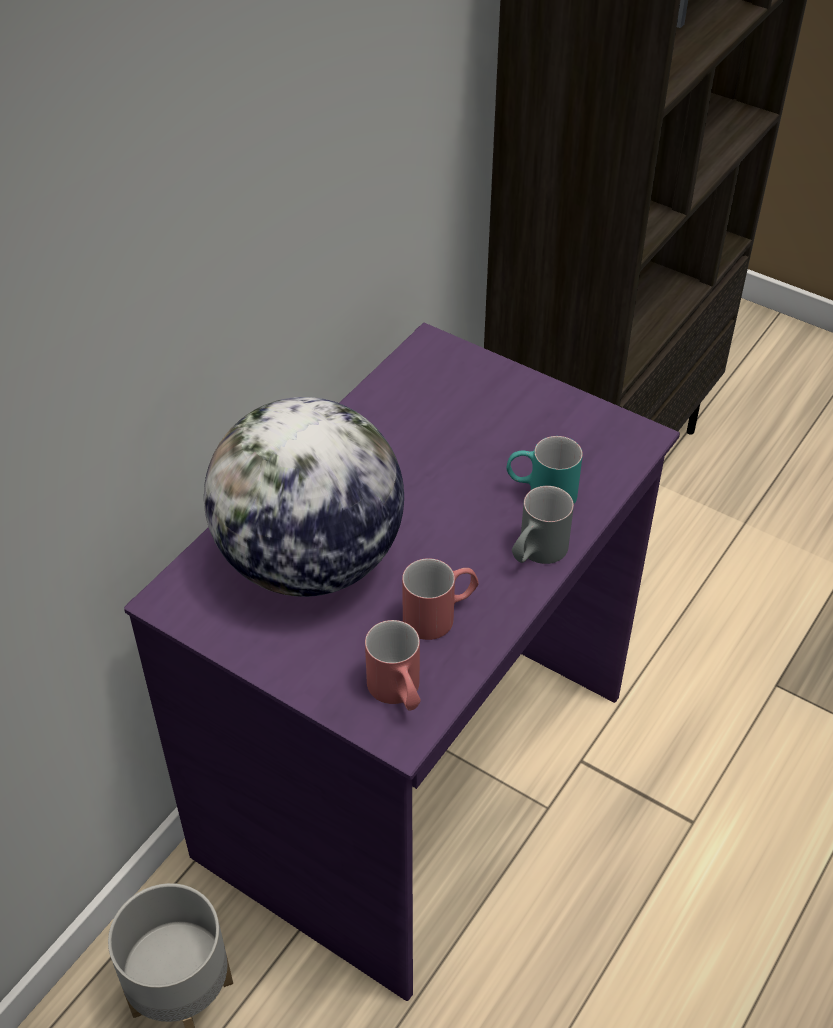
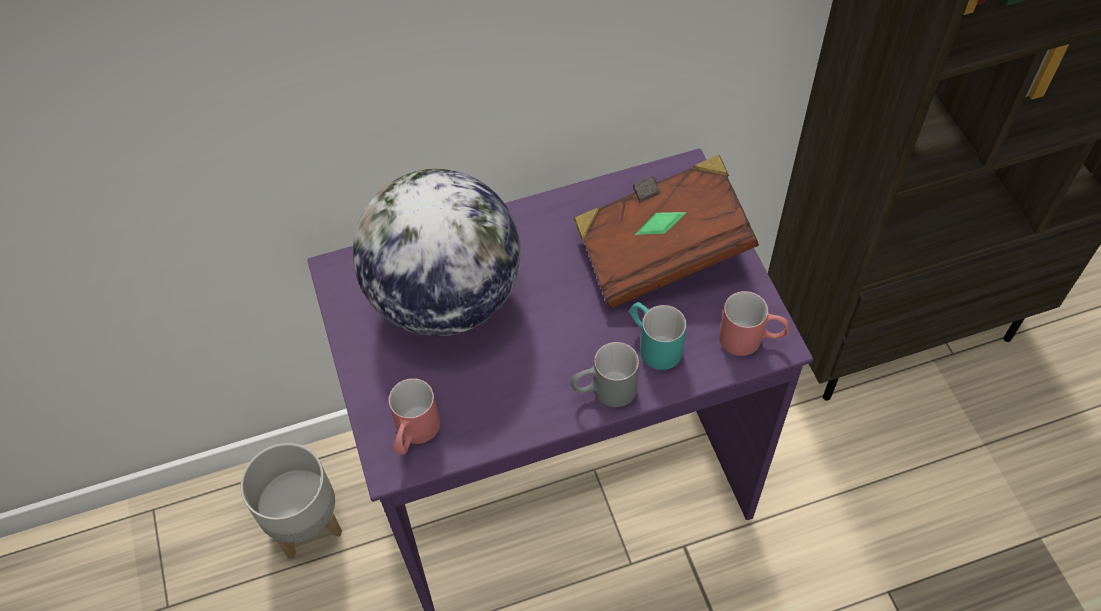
camera: 40 degrees right, 10 degrees up
red mug [402,558,479,640] -> red mug moved to [719,291,789,356]
none -> brown book [574,155,759,309]

